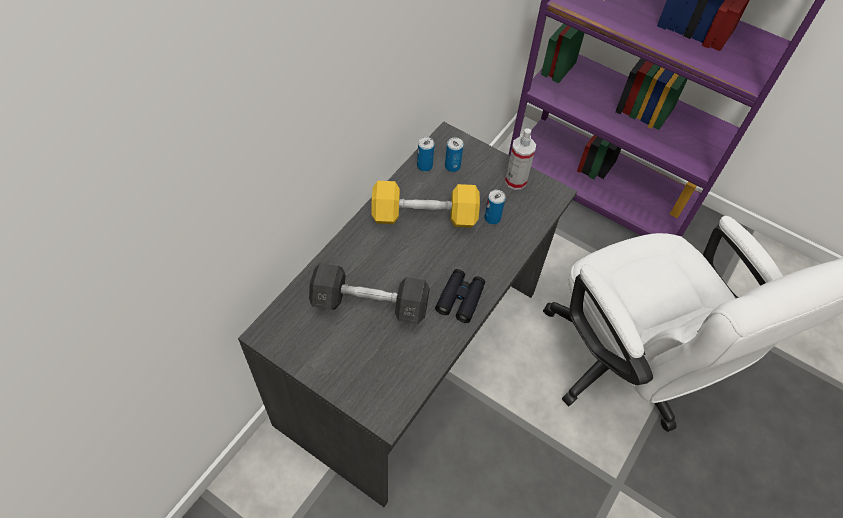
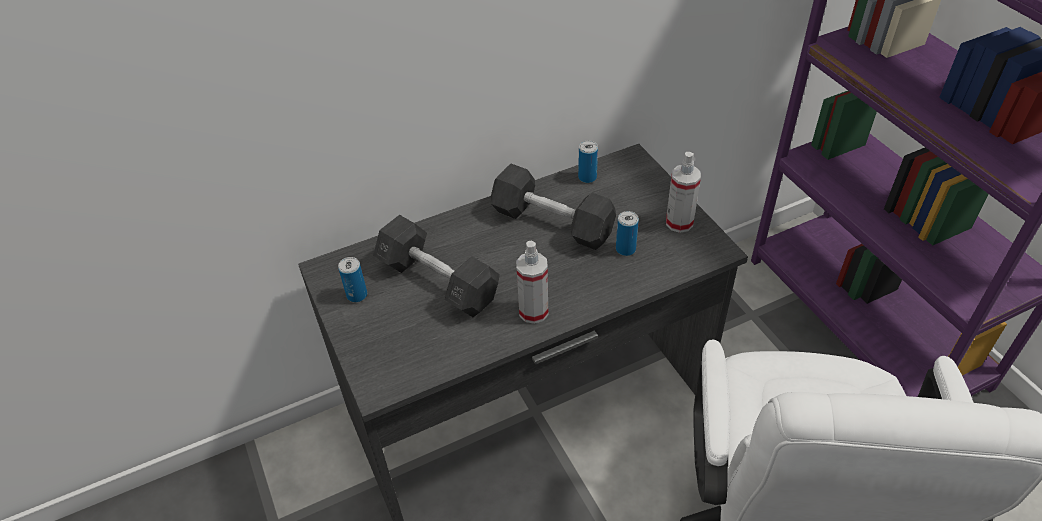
camera: 35 degrees right, 10 degrees down
yellow dumbbell [371,181,480,228] -> grey dumbbell [491,163,616,250]
black binoculars [435,269,485,323] -> spray bottle [516,241,548,324]
can [445,137,463,172] -> can moved to [338,257,367,302]

